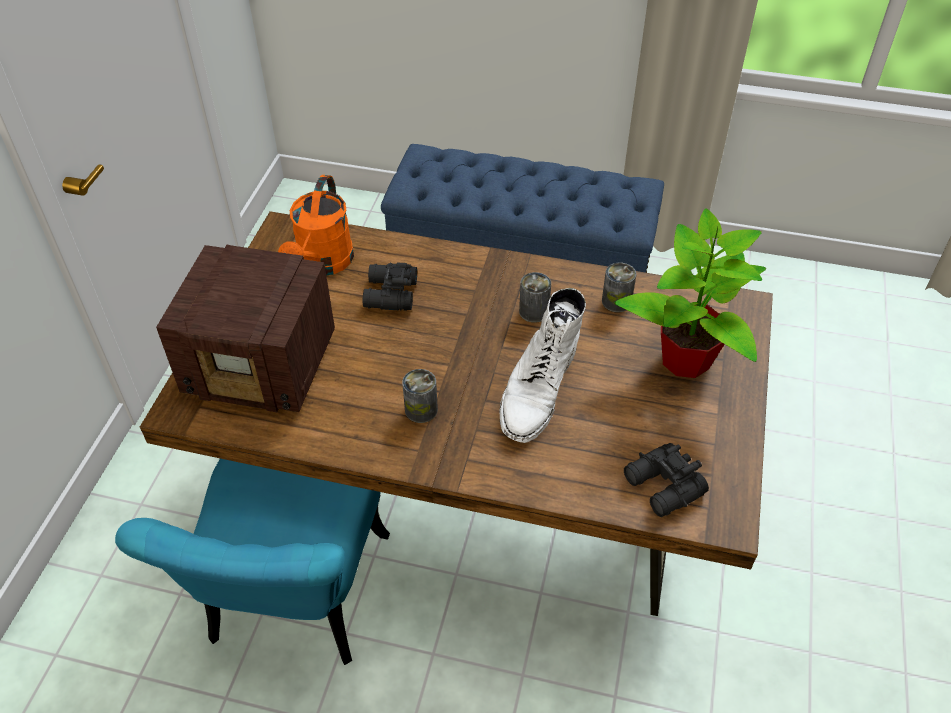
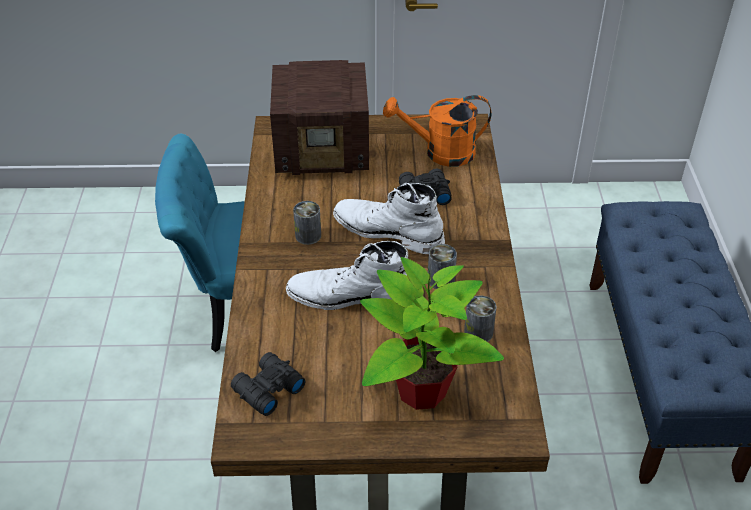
camera: 75 degrees right, 5 degrees down
radio [156,245,335,412] -> radio turned 90 degrees counterclockwise [270,60,369,175]
none -> white boot [333,183,445,254]

